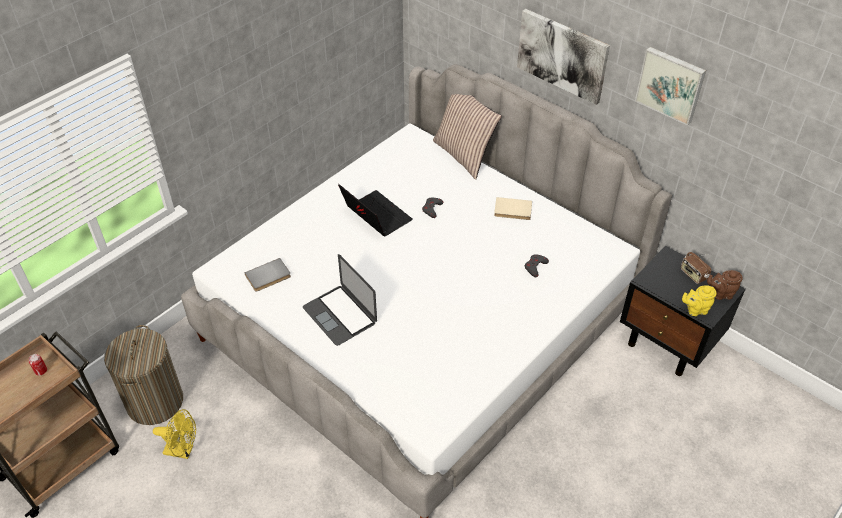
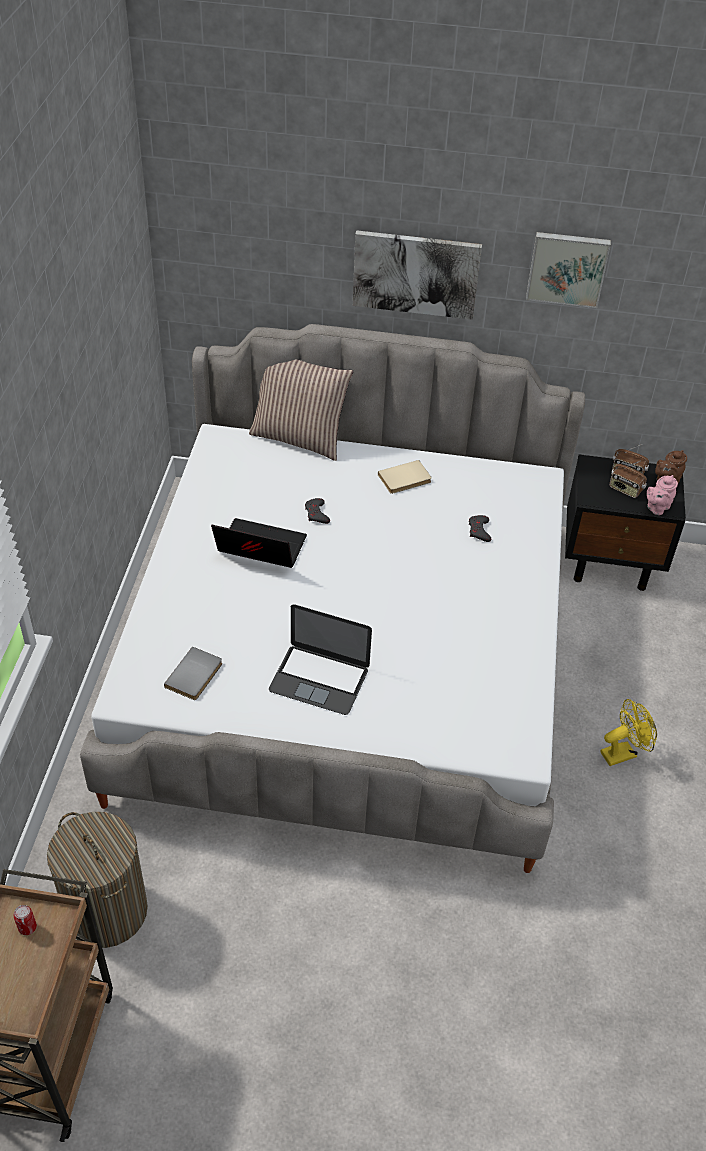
camera: 35 degrees left, 0 degrees up
yellow fan [153,409,196,459] -> yellow fan moved to [600,699,657,766]
yellow teapot [682,285,717,316] -> pink teapot [647,475,678,515]
none -> radio [609,461,647,498]

